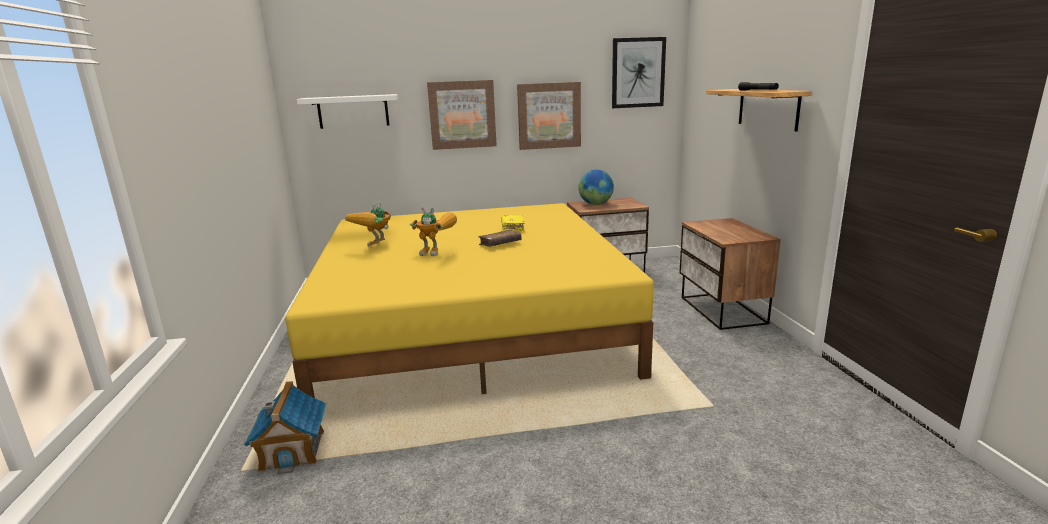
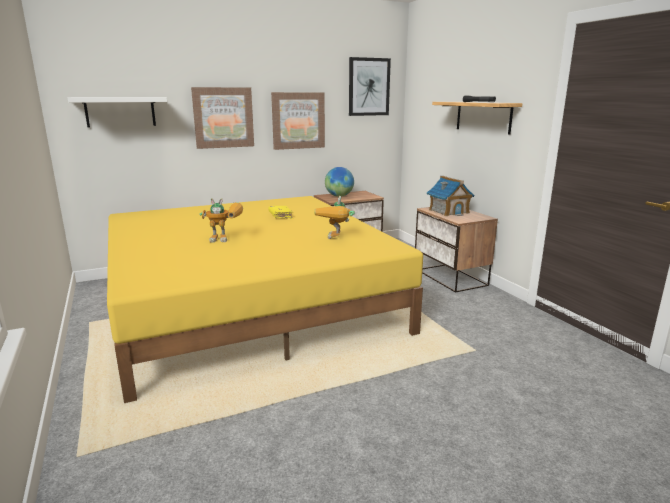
camera: 15 degrees left, 0 degrees up
toy house [244,381,326,474] -> toy house moved to [427,176,475,216]
toy robot [345,201,391,247] -> toy robot moved to [314,196,355,239]
brown book [478,230,521,247] -> none

